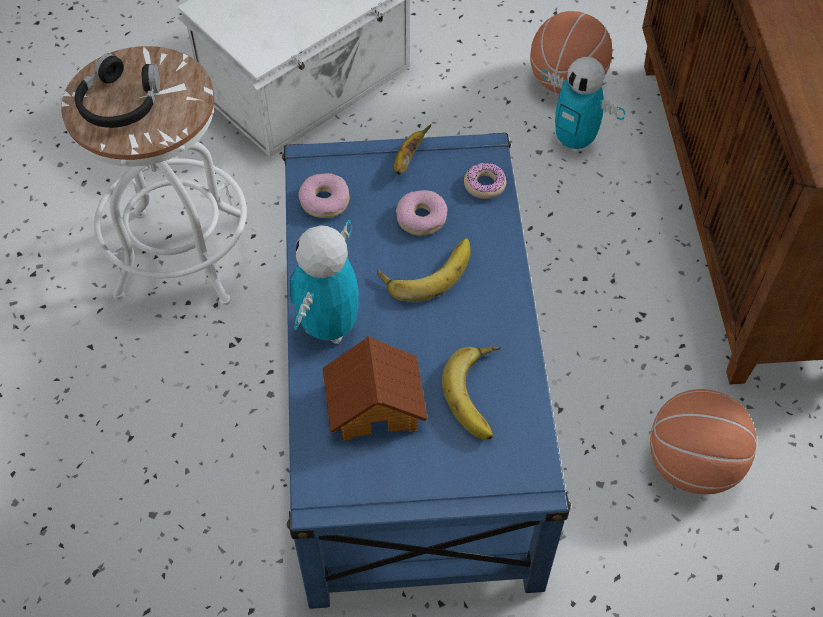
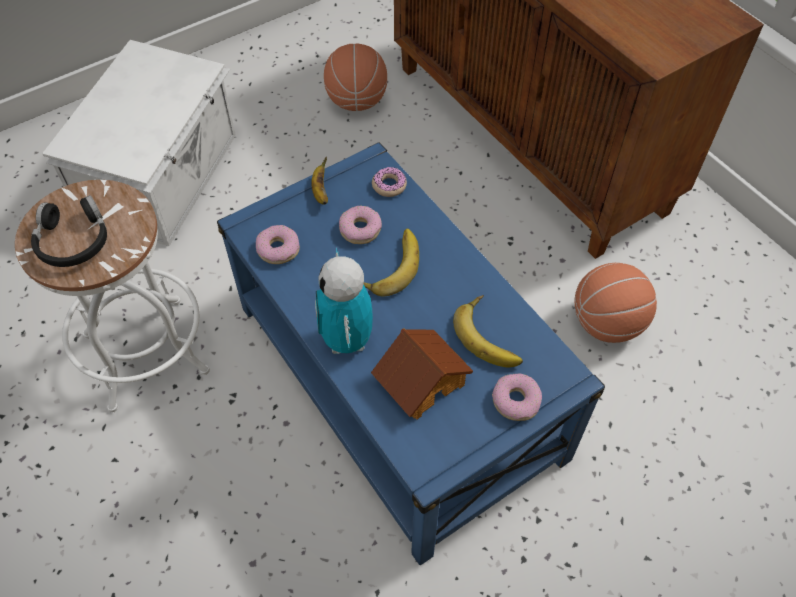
camera: 30 degrees left, 0 degrees up
toy robot [542,57,625,154] -> none
none -> donut [492,374,542,421]

